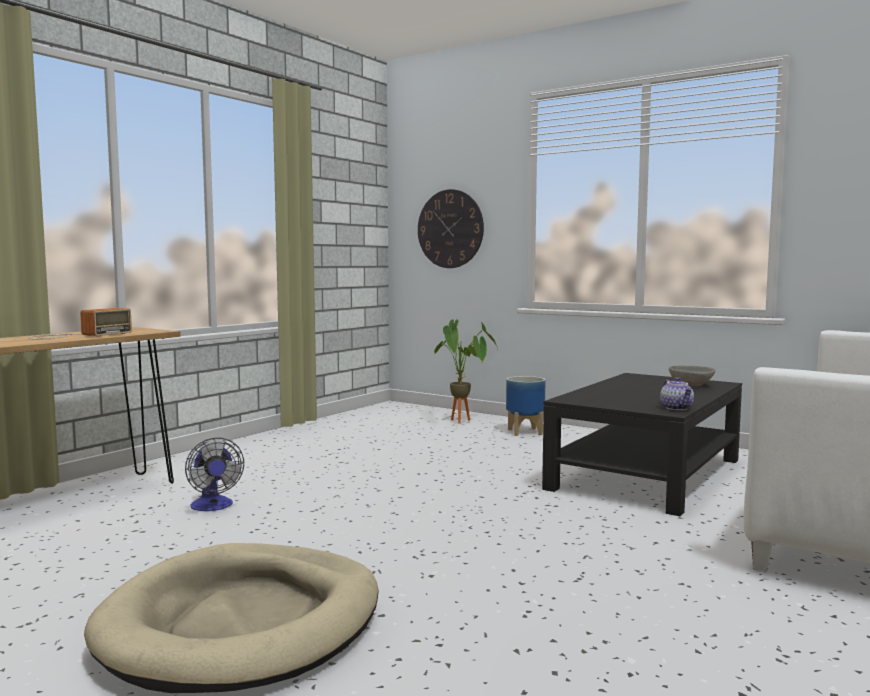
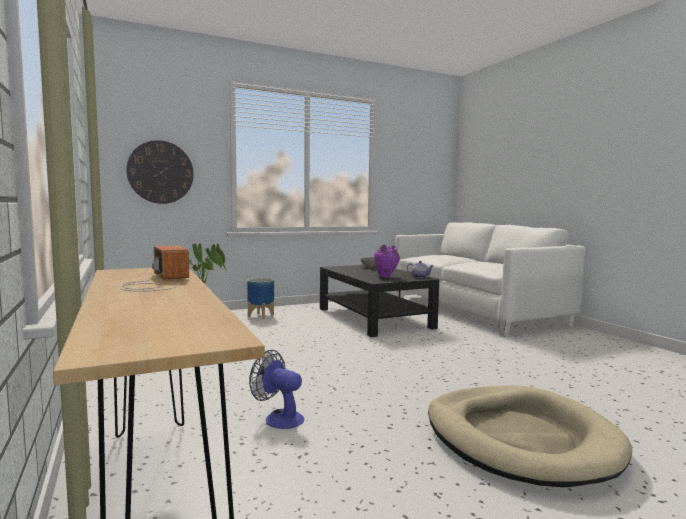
camera: 60 degrees left, 0 degrees up
fan [185,437,244,511] -> fan turned 150 degrees counterclockwise [249,350,304,429]
none -> purple vase [374,245,400,278]

